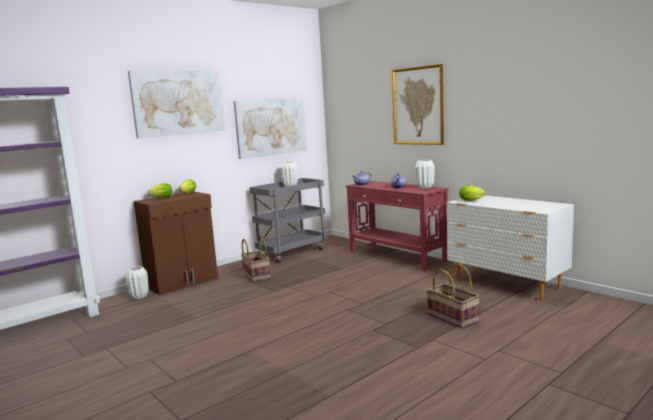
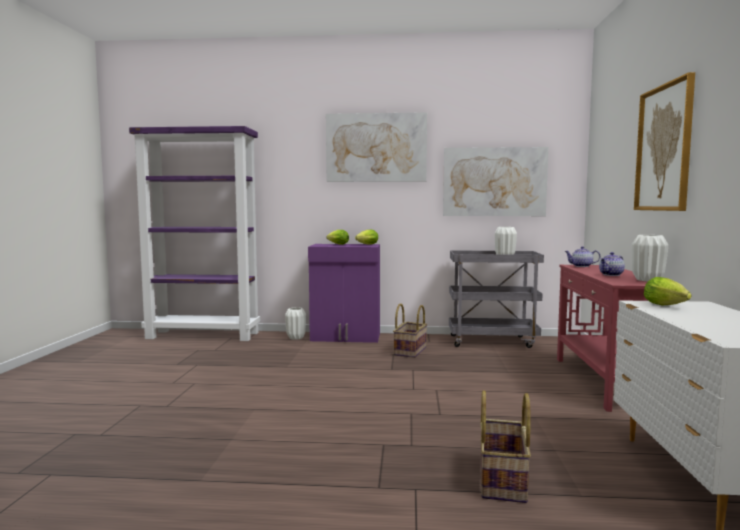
camera: 45 degrees right, 5 degrees down
brown cabinet [134,191,218,295] -> purple cabinet [308,244,380,343]

